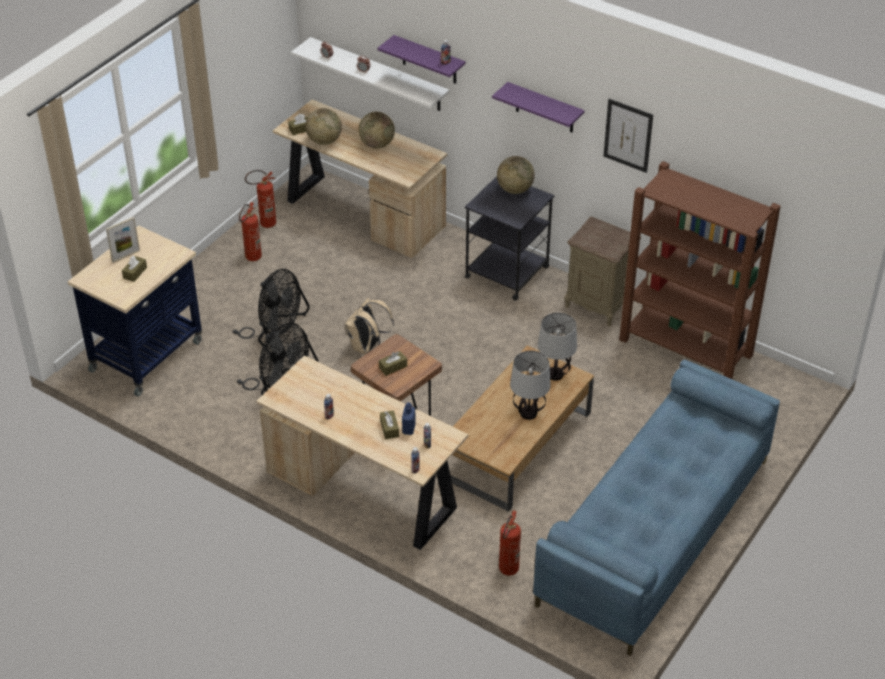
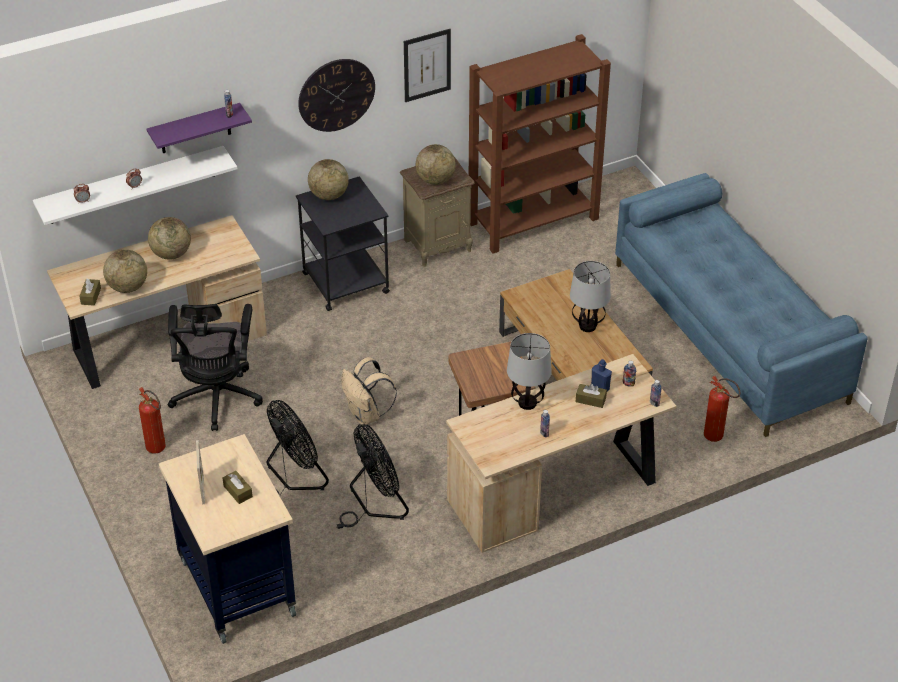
camera: 60 degrees left, 0 degrees up
fire extinguisher [245,170,276,228] -> none
brown tissue box [379,351,407,376] -> none
purple shelf [492,82,585,132] -> wall clock [298,59,375,132]
table lamp [538,313,577,381] -> table lamp moved to [507,333,552,410]
none -> office chair [168,304,263,431]
none -> globe [416,144,456,185]

